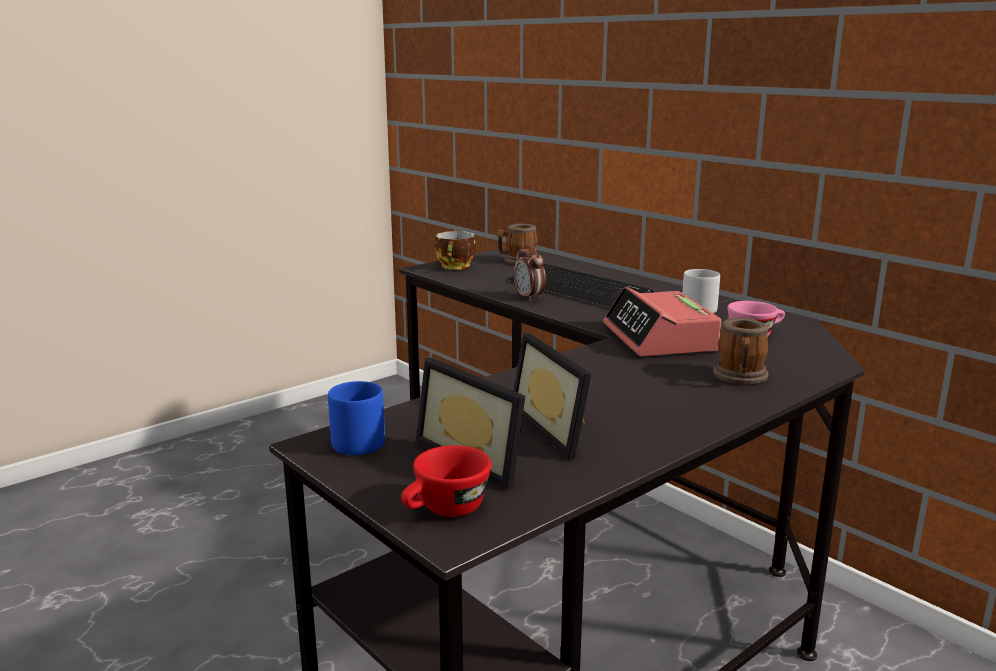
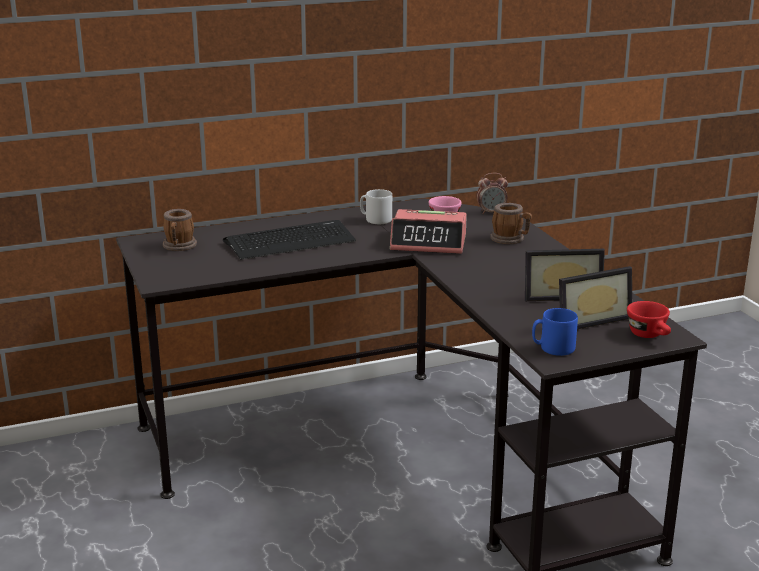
camera: 70 degrees left, 5 degrees up
cup [435,231,476,270] -> none
alarm clock [514,244,546,302] -> alarm clock moved to [476,173,508,214]

